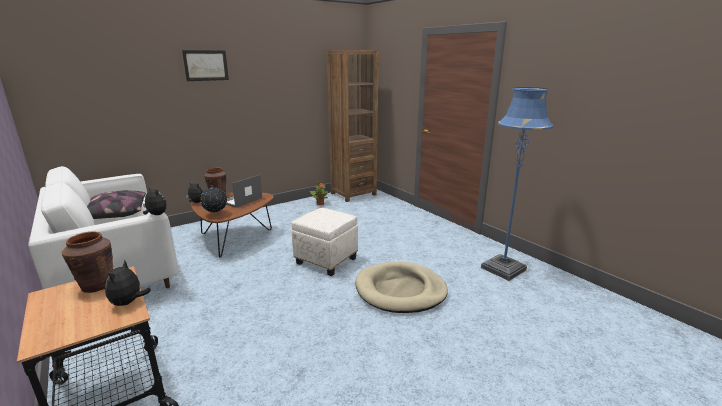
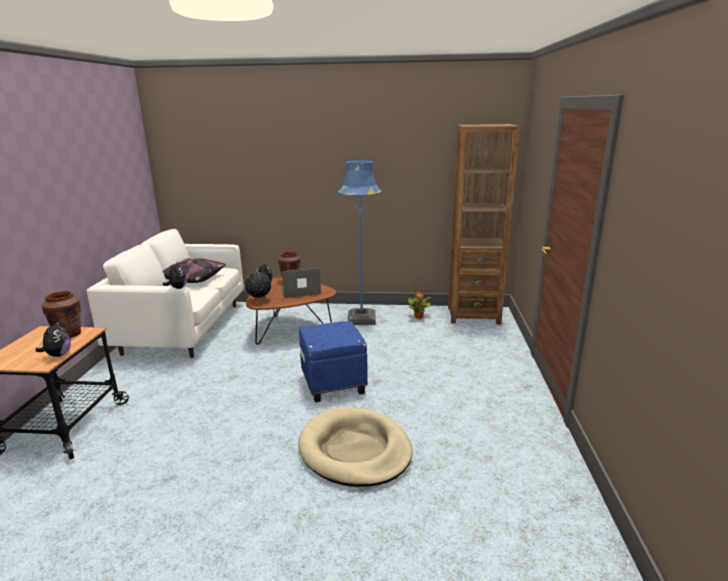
camera: 40 degrees right, 0 degrees up
plush toy [105,260,151,306] -> plush toy turned 135 degrees clockwise [35,320,71,357]
picture [182,50,229,81] -> none
white ottoman [292,208,358,276] -> blue ottoman [299,321,368,403]
blue floor lamp [481,87,554,281] -> blue floor lamp moved to [338,160,382,325]

